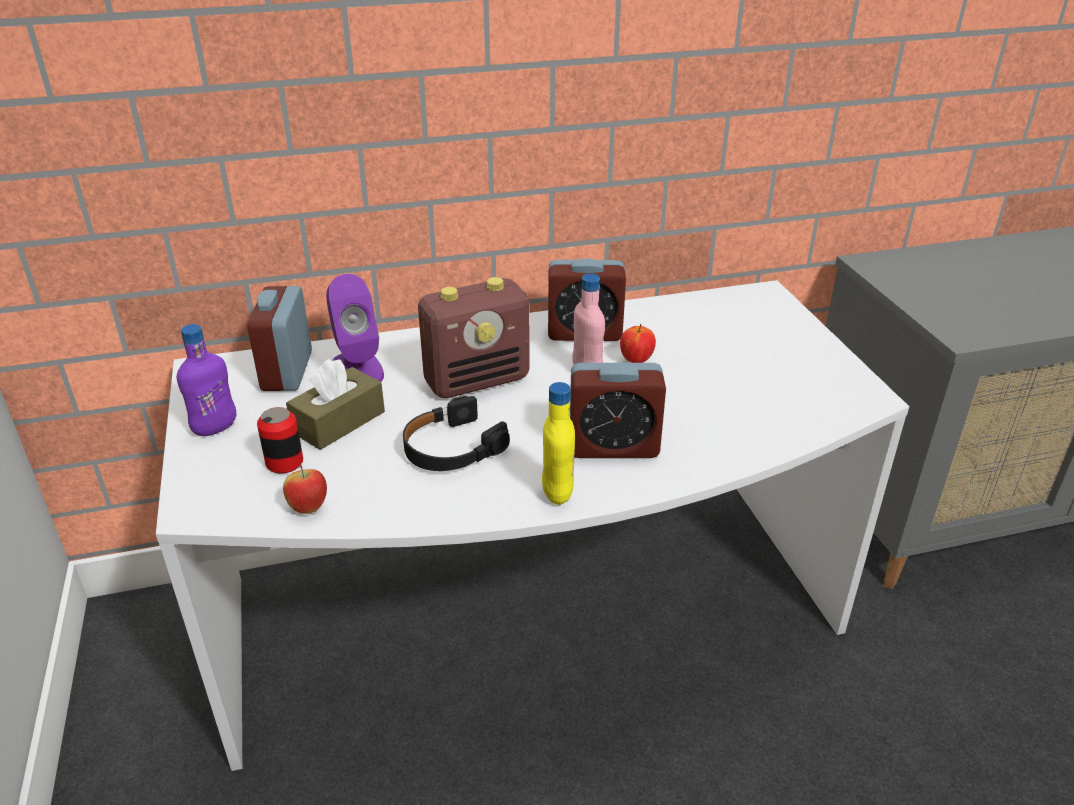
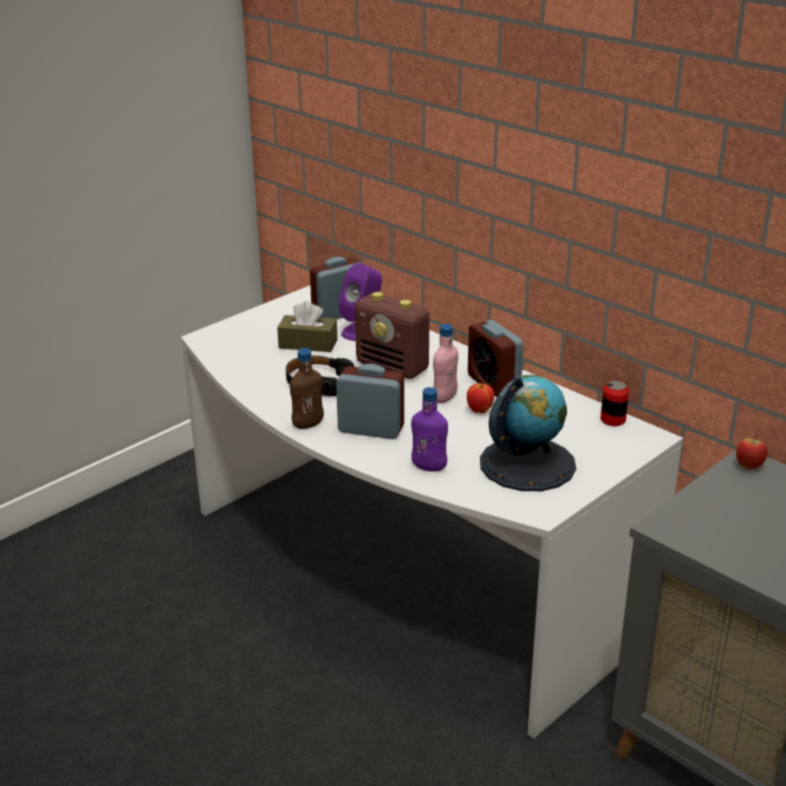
camera: 60 degrees right, 5 degrees down
purple bottle [177,324,237,436] -> purple bottle moved to [411,387,448,472]
can [257,407,303,474] -> can moved to [600,381,629,426]
apple [283,465,327,514] -> apple moved to [736,434,768,470]
yellow bottle [542,382,575,505] -> brown bottle [290,348,324,429]
alarm clock [570,363,666,458] -> alarm clock turned 135 degrees clockwise [336,364,404,439]
none -> globe [480,375,576,491]

